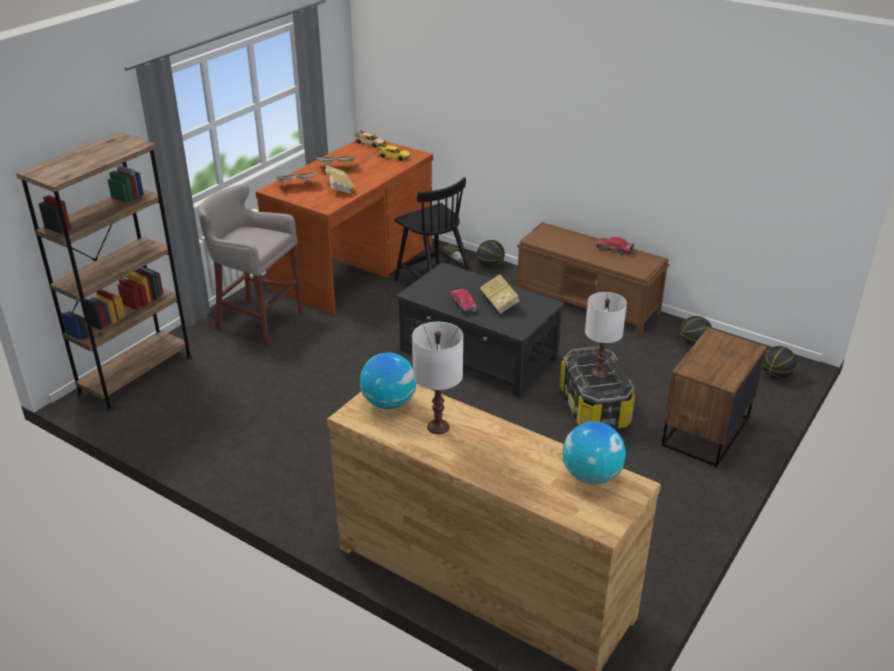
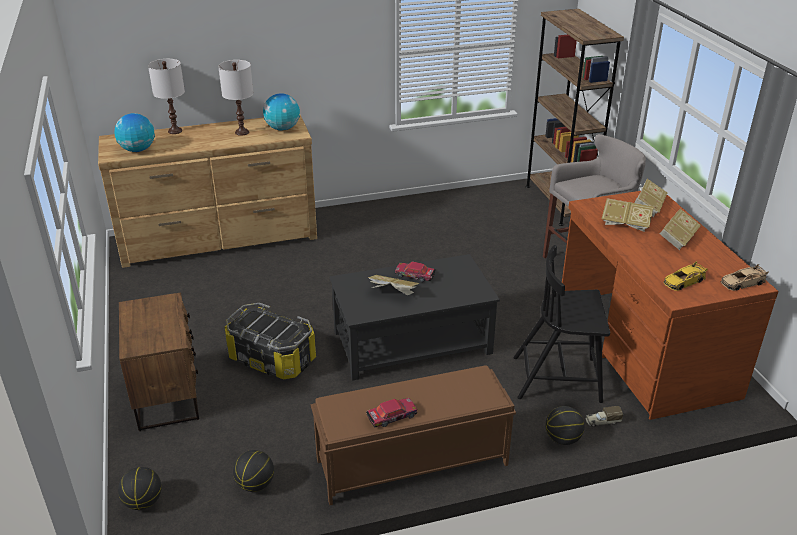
camera: 130 degrees right, 0 degrees up
white table lamp [585,292,627,379] -> white table lamp moved to [148,59,185,134]

